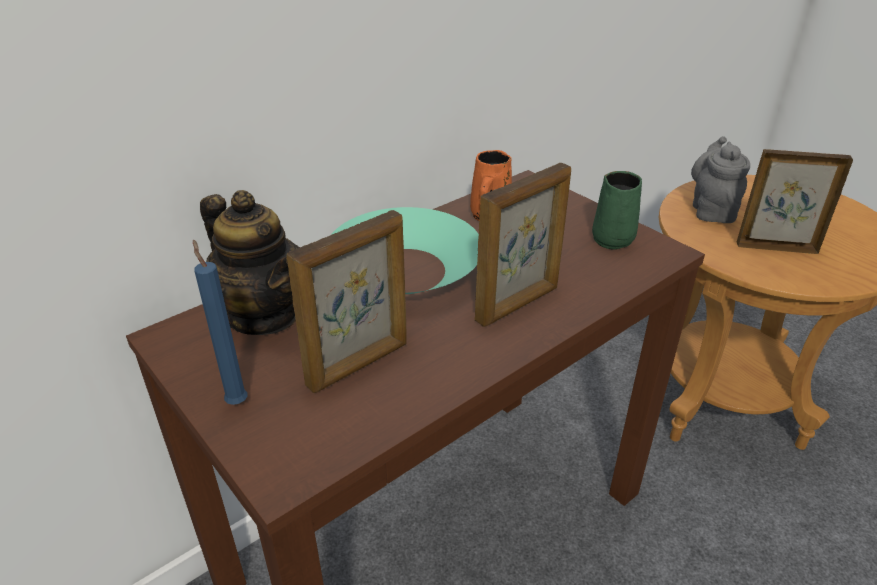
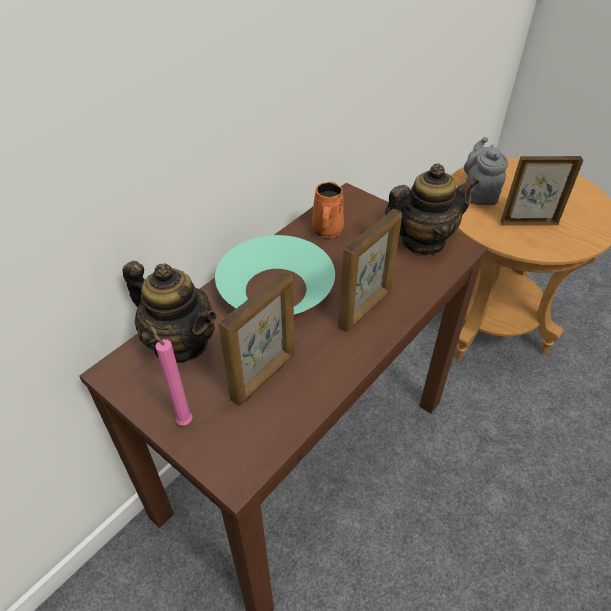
camera: 10 degrees left, 10 degrees up
blue candle [193,239,248,405] -> pink candle [151,326,193,425]
green mug [592,171,642,250] -> teapot [385,163,479,255]

